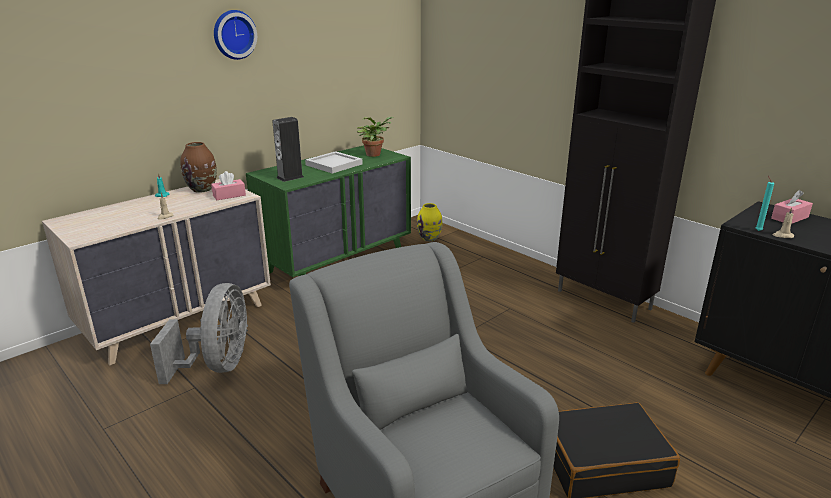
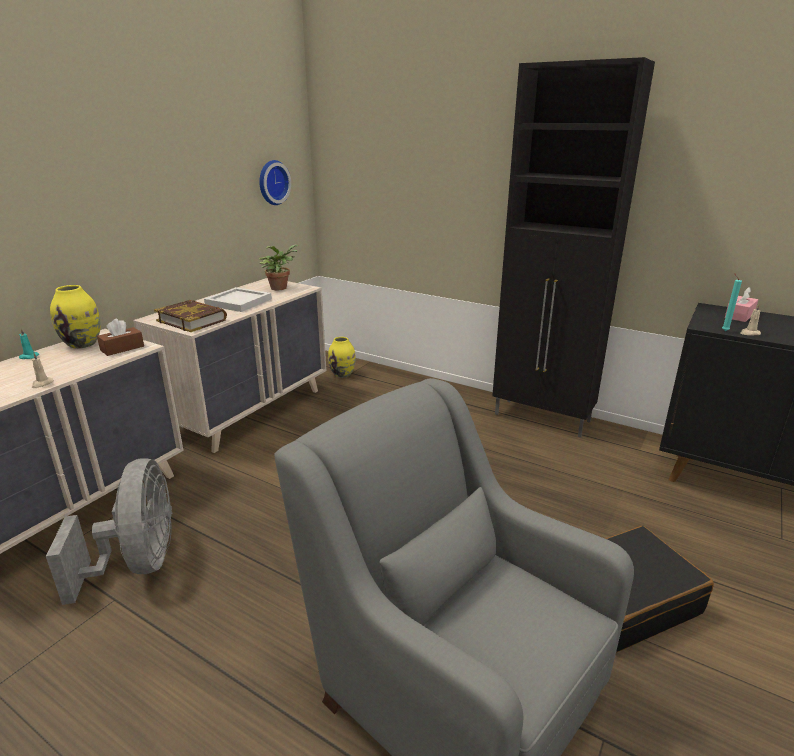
camera: 15 degrees left, 0 degrees up
brown vase [180,142,217,193] -> yellow vase [50,285,101,349]
pink tissue box [211,171,246,200] -> brown tissue box [97,318,144,356]
wall clock [214,10,257,60] -> wall clock moved to [259,160,291,205]
green dresser [246,145,411,277] -> beige dresser [133,278,327,453]
speaker [272,117,304,182] -> book [154,300,227,332]

